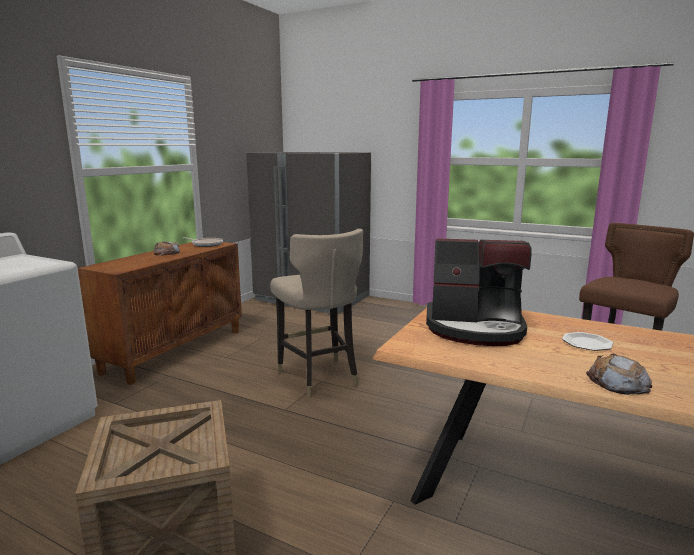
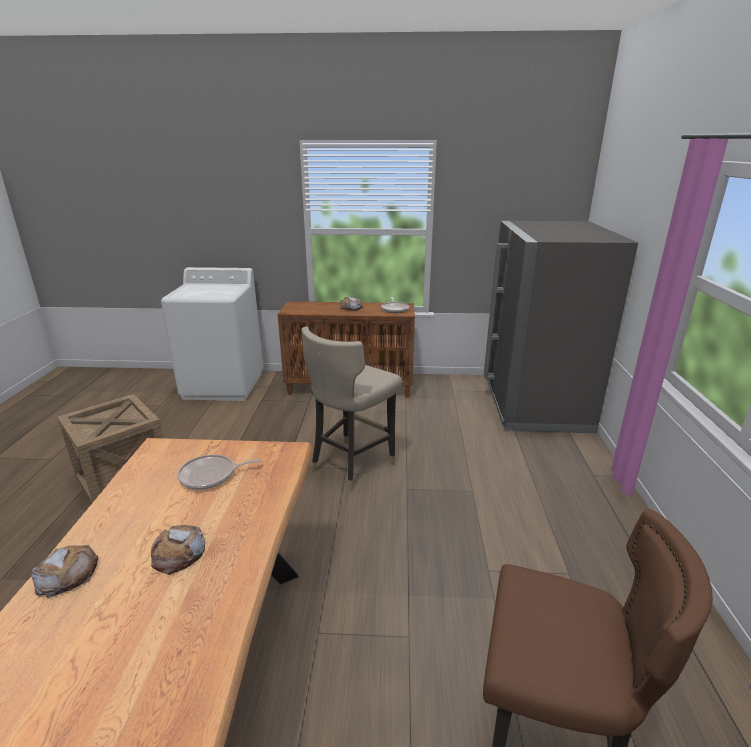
camera: 65 degrees right, 10 degrees up
coffee machine [426,238,531,346] -> frying pan [177,454,261,490]
plate [562,332,613,351] -> bread [151,525,205,575]

